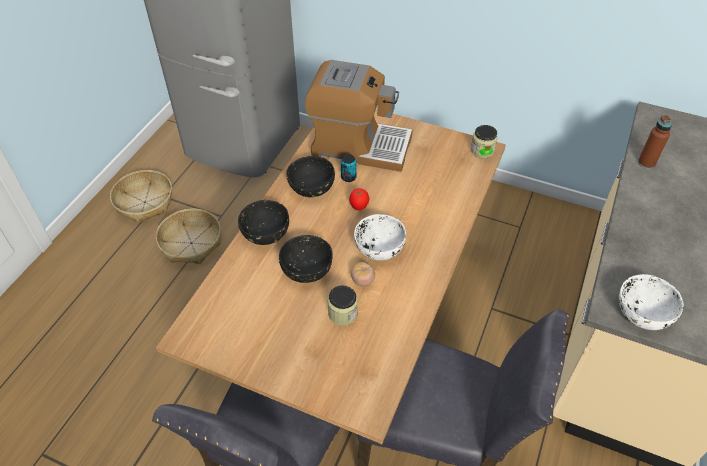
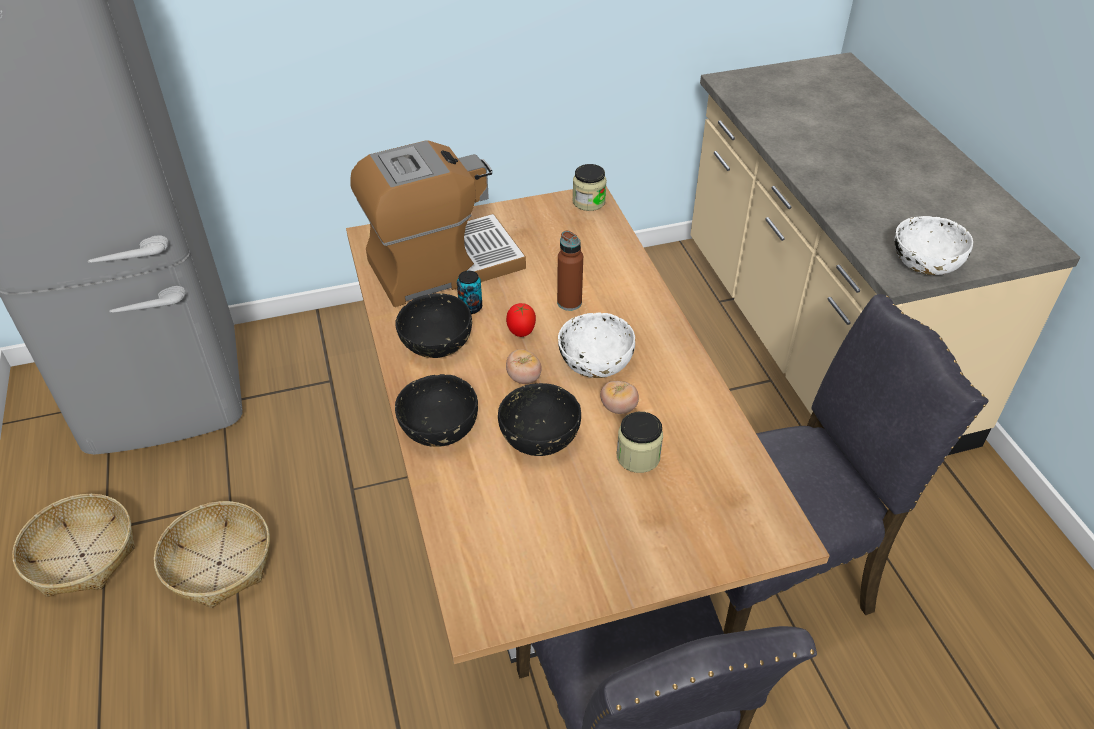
camera: 40 degrees left, 5 degrees down
brown bottle [638,115,672,169] -> brown bottle moved to [557,231,583,311]
none -> tomato [506,349,542,384]

